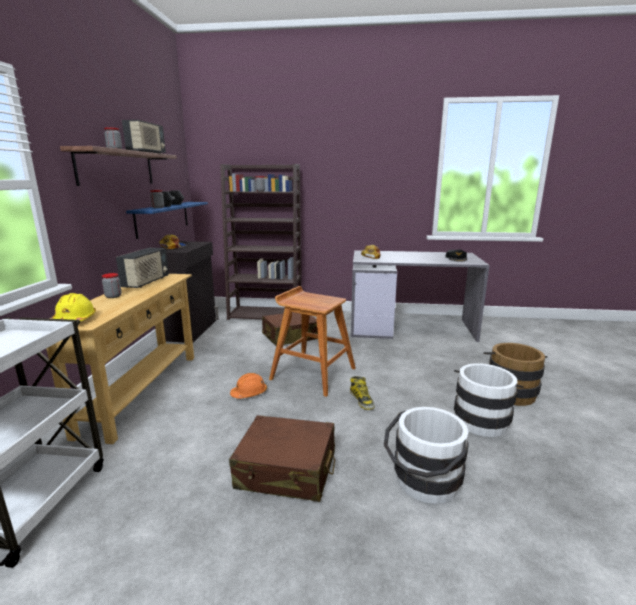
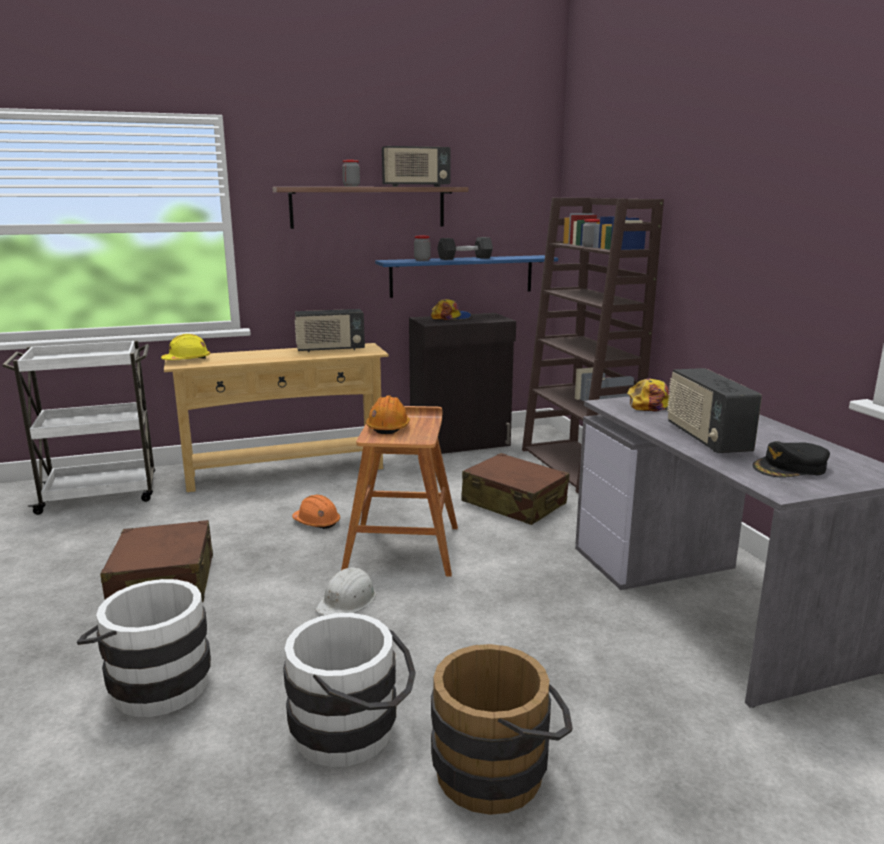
camera: 65 degrees right, 0 degrees up
jar [102,273,121,298] -> none
boot [350,376,374,410] -> white hard hat [316,567,376,615]
none -> orange hard hat [366,395,410,434]
none -> radio [667,368,762,453]

